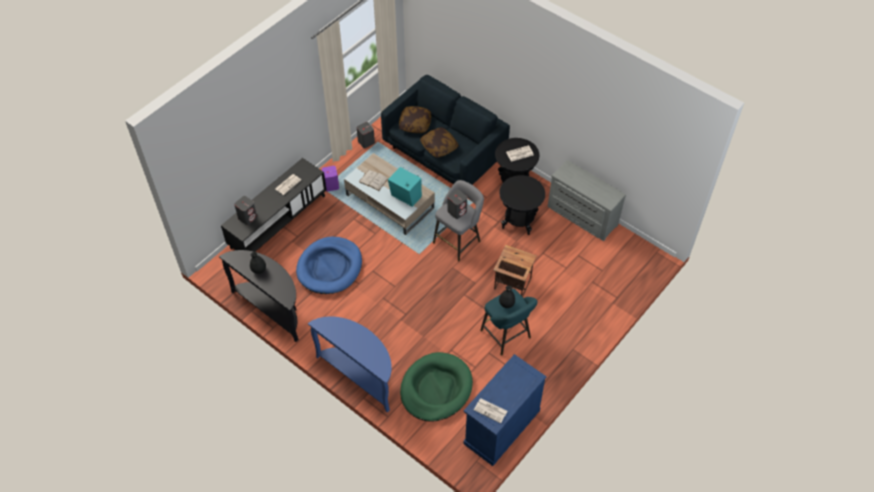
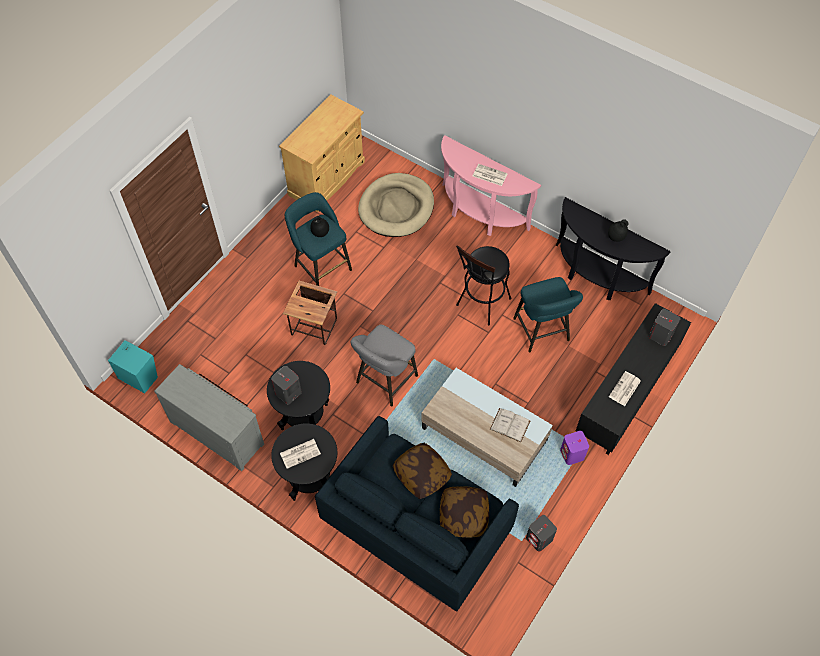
camera: 175 degrees right, 5 degrees up
blue dog bed [296,236,362,294] -> turquoise stool [513,277,583,353]
blue console table [308,316,392,412] -> pink console table [441,135,541,236]
turquoise speaker [388,167,422,207] -> turquoise speaker moved to [108,340,158,393]
green dog bed [400,352,473,422] -> beige dog bed [358,173,434,237]
grey speaker [447,189,467,219] -> grey speaker moved to [271,366,302,404]
blue cabinet [463,354,547,466] -> beige cabinet [279,95,365,212]
newspaper [474,398,507,423] -> newspaper moved to [473,164,508,186]
none -> black stool [456,245,511,325]

